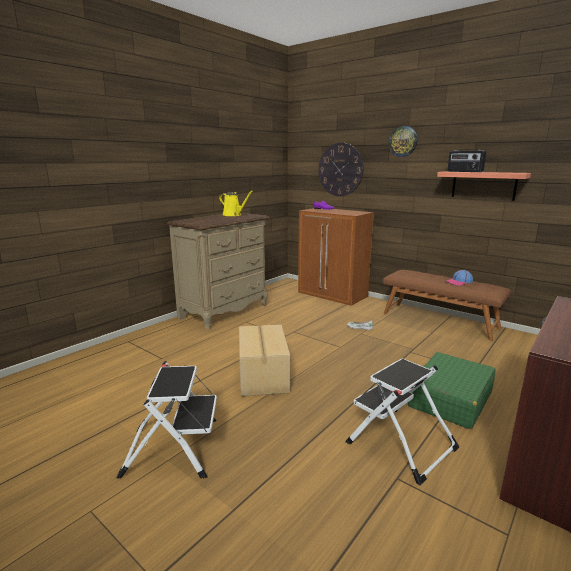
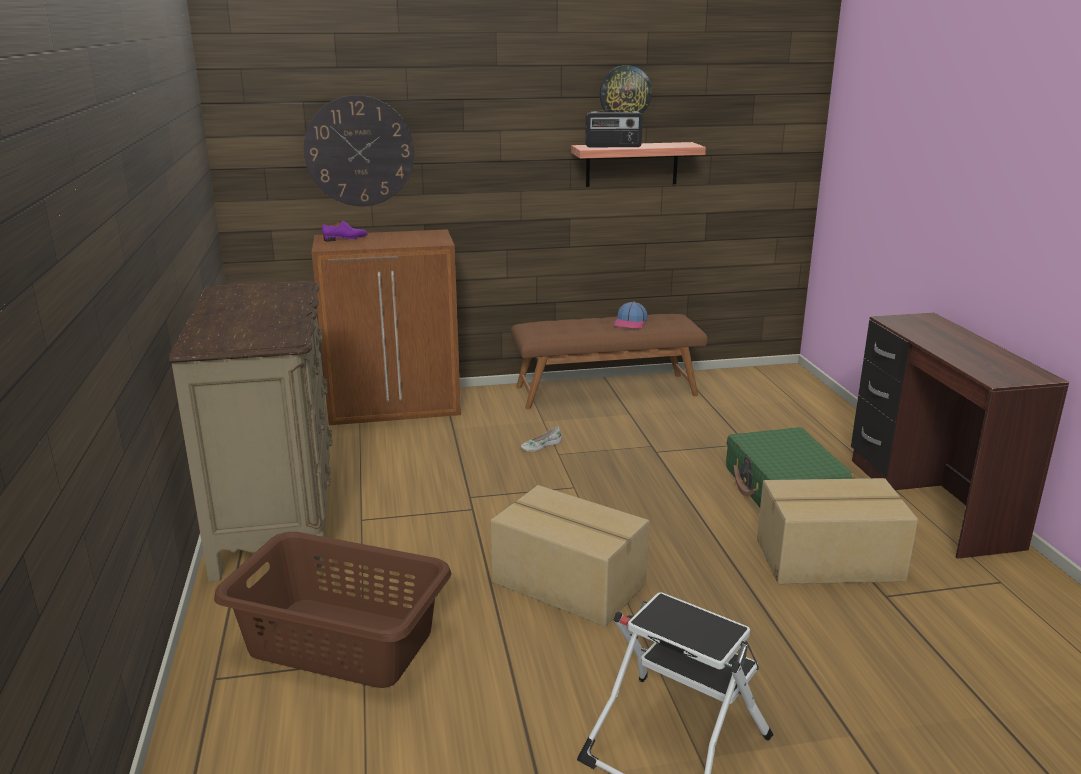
camera: 50 degrees left, 5 degrees up
yellow watering can [219,191,253,216] -> none
step ladder [345,359,459,485] -> cardboard box [757,478,918,584]
wall clock [389,126,418,157] -> wall clock moved to [600,65,652,114]
none -> brown laundry basket [214,532,452,688]

